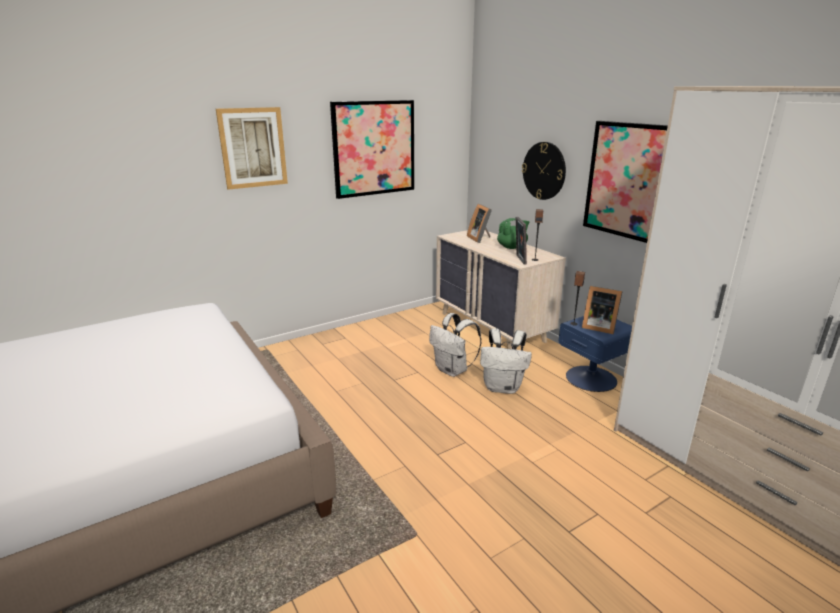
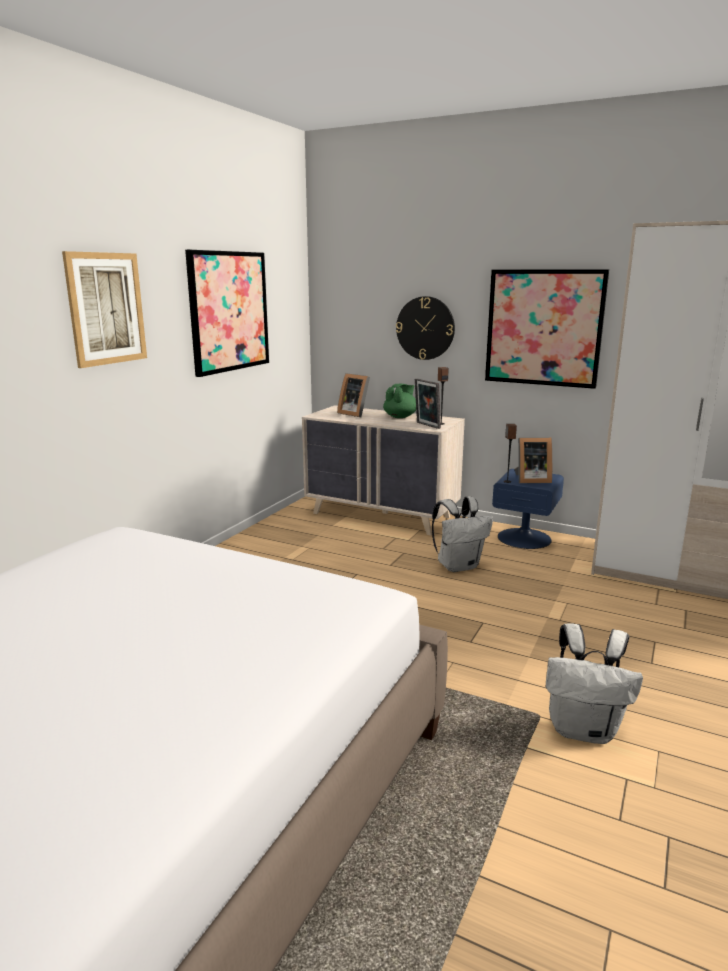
camera: 30 degrees left, 5 degrees down
white backpack [429,313,482,377] -> white backpack moved to [546,623,643,744]

